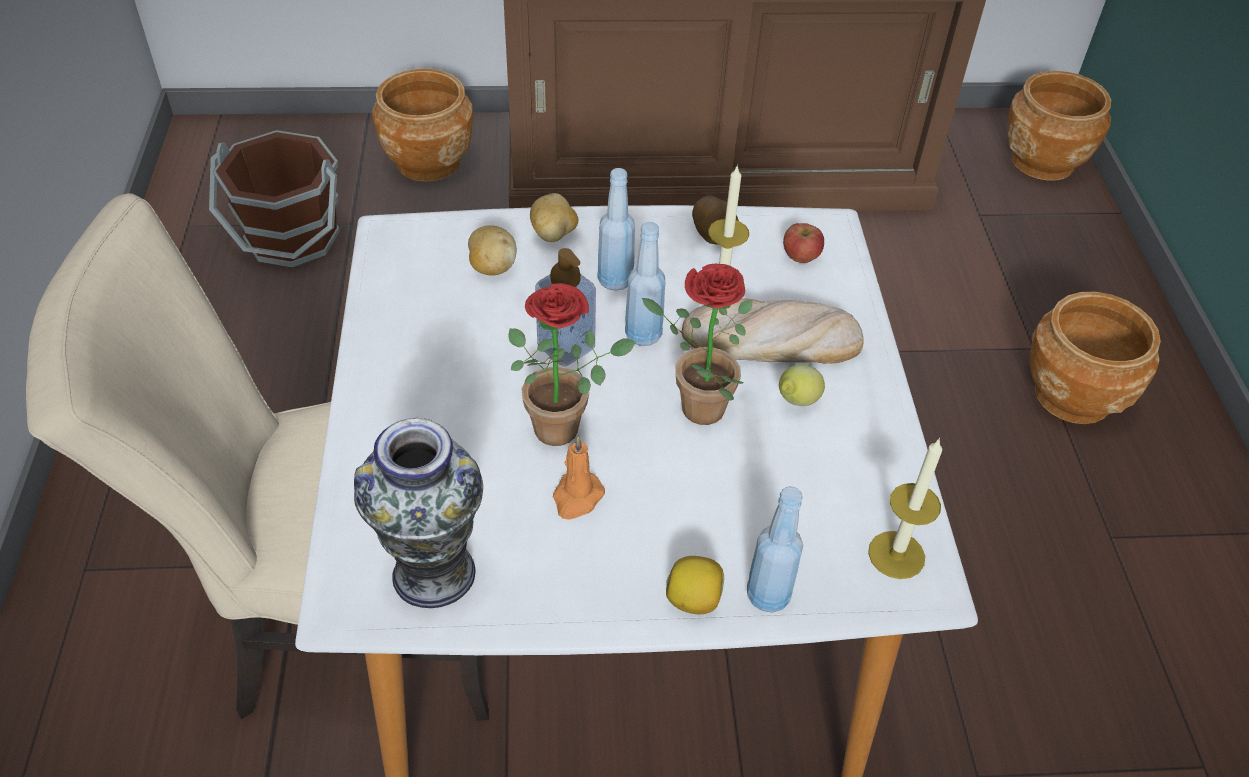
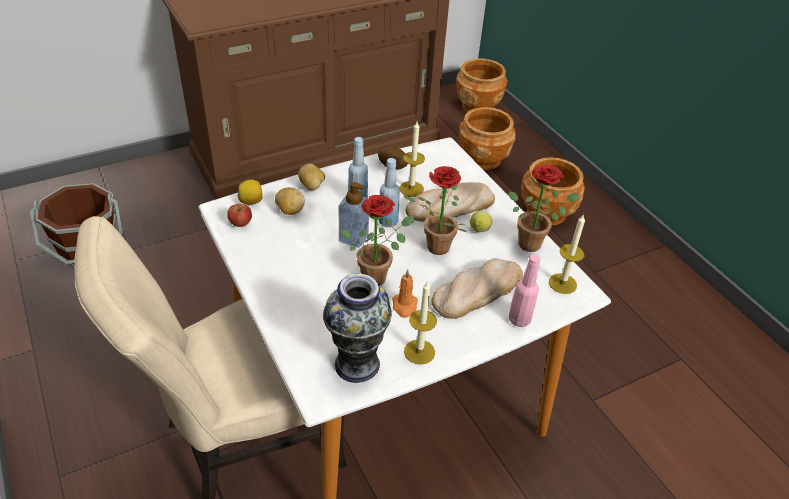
camera: 25 degrees left, 5 degrees down
brown planter [372,69,473,182] -> brown planter moved to [459,107,515,170]
lemon [666,556,724,614] -> lemon moved to [237,180,263,204]
blue bottle [747,486,803,613] -> pink bottle [509,254,540,327]
apple [783,223,824,263] -> apple moved to [227,204,252,227]
none -> candle [404,281,437,365]
none -> bread [432,258,523,319]
none -> potted plant [509,165,581,252]

